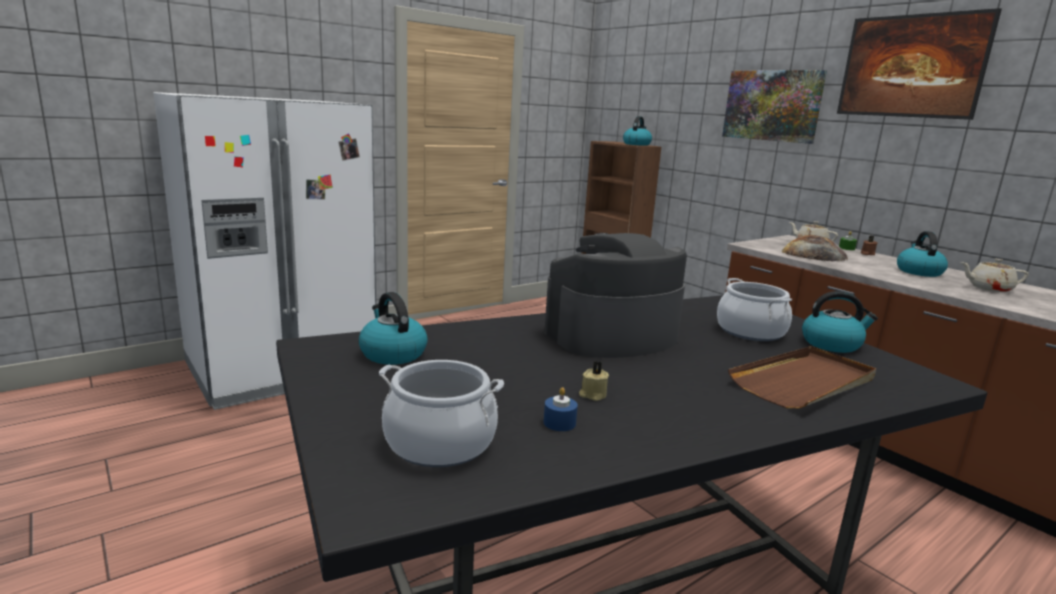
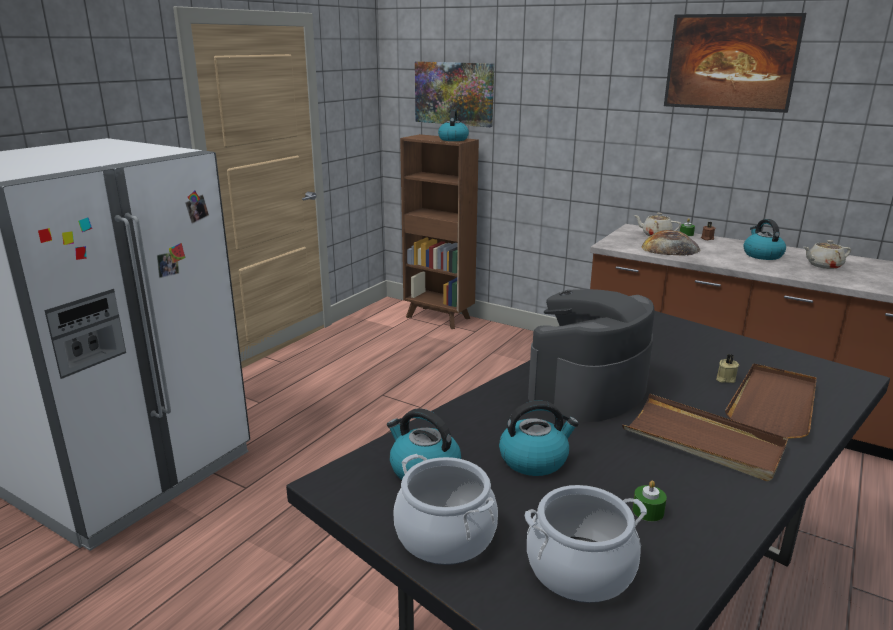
camera: 20 degrees left, 5 degrees up
blue candle [544,387,578,431] -> green candle [632,480,667,521]
beige candle [579,361,609,401] -> beige candle moved to [716,354,739,383]
cooking pot [717,278,792,341] -> cooking pot moved to [394,454,498,565]
picture [722,70,827,144] -> picture moved to [415,61,494,127]
kettle [802,291,878,353] -> kettle moved to [499,401,579,476]
none -> brown tray [622,393,788,481]

